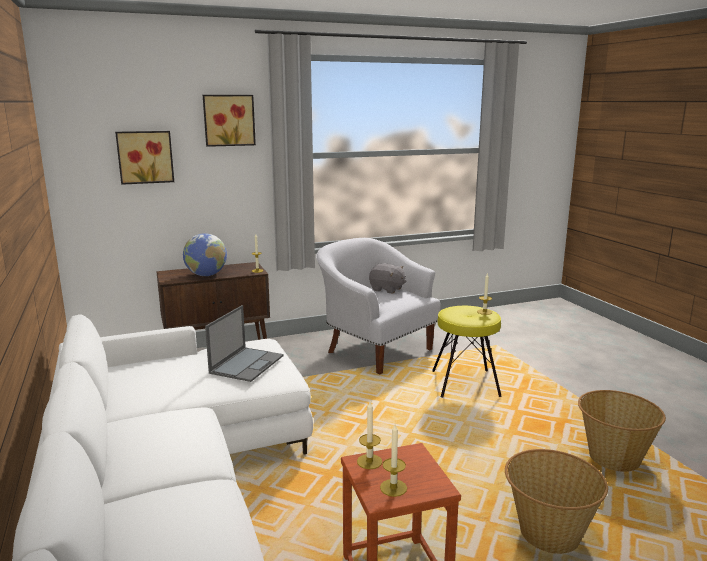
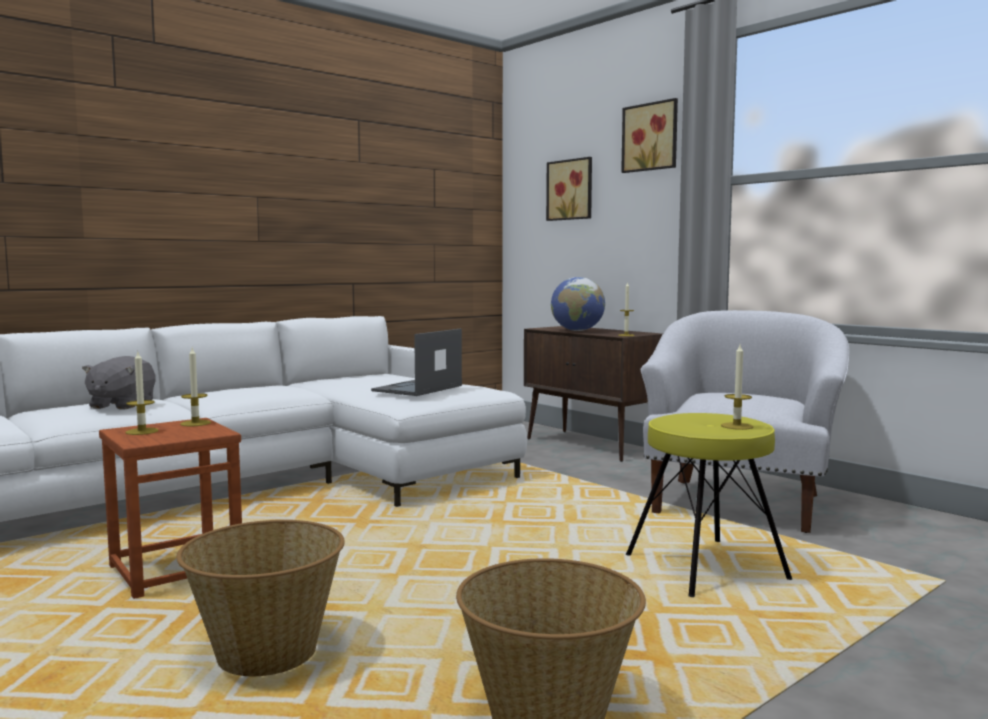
camera: 70 degrees right, 10 degrees down
laptop [205,305,284,382] -> laptop turned 120 degrees clockwise [371,329,462,396]
grey plush toy [369,263,407,294] -> grey plush toy moved to [82,356,155,410]

